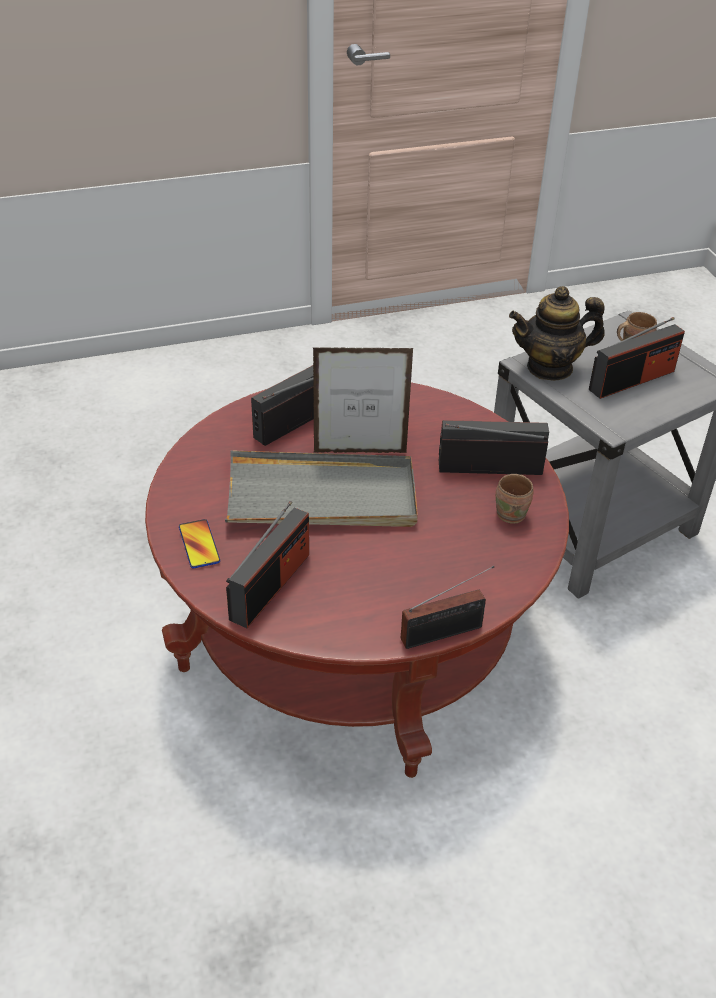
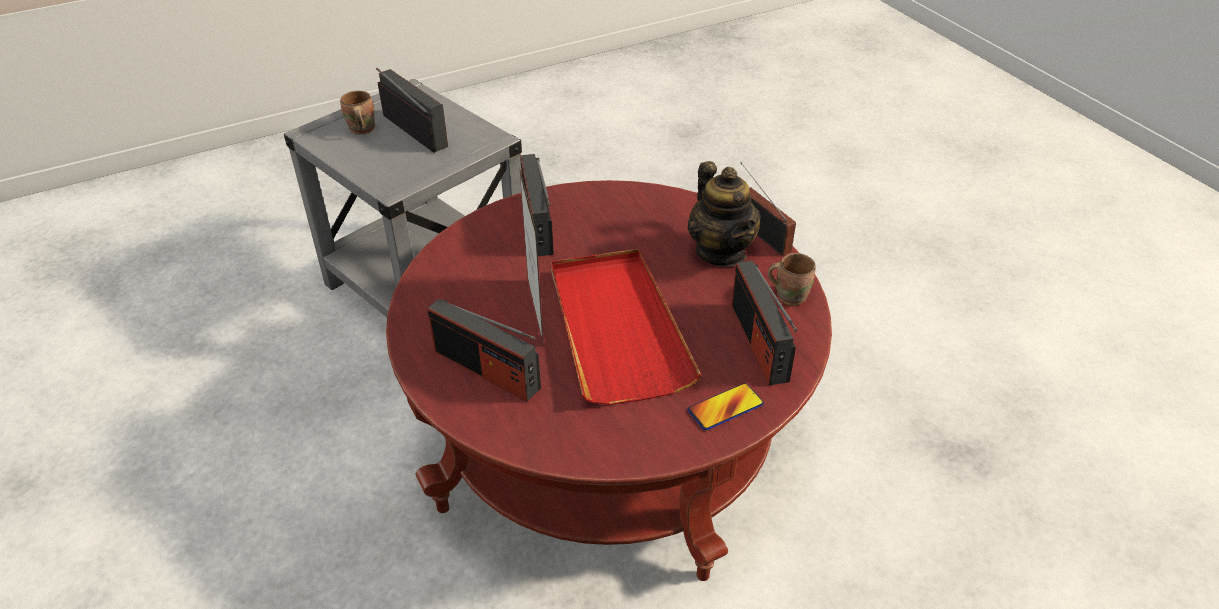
camera: 100 degrees left, 0 degrees up
grey tray [225,451,418,527] -> red tray [551,249,702,405]
radio [226,501,309,628] -> radio turned 120 degrees counterclockwise [731,260,798,385]
brown mug [496,474,534,524] -> brown mug moved to [768,253,815,306]
teapot [509,286,605,381] -> teapot moved to [687,161,761,267]

